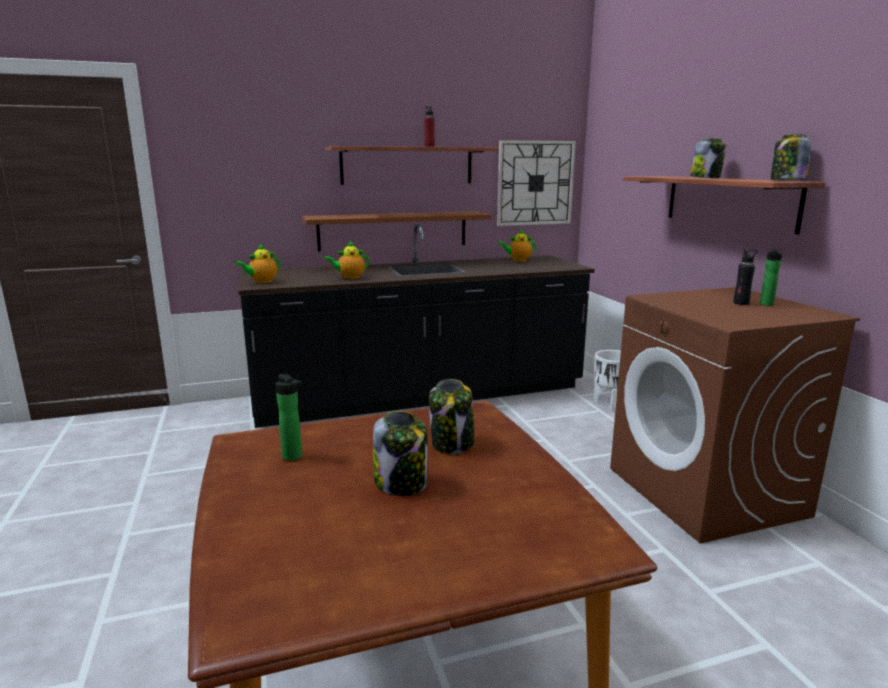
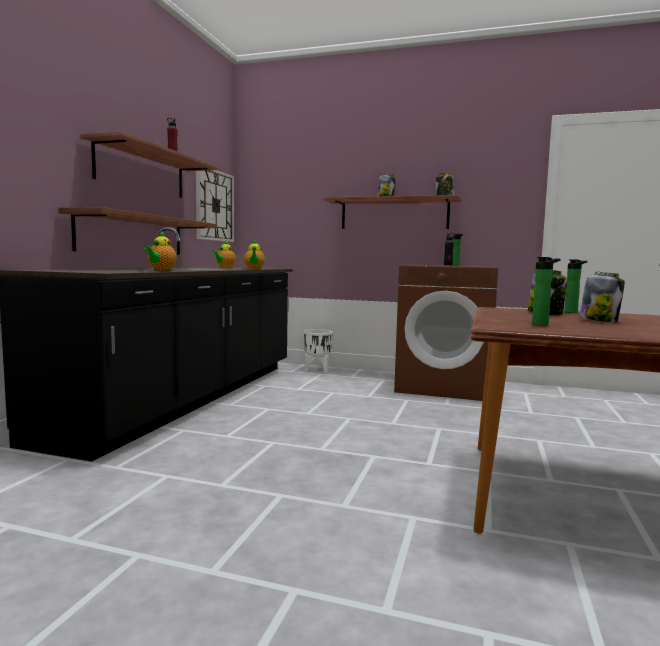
camera: 55 degrees left, 10 degrees down
teapot [235,244,280,283] -> teapot moved to [244,239,265,269]
none -> bottle [564,259,587,313]

